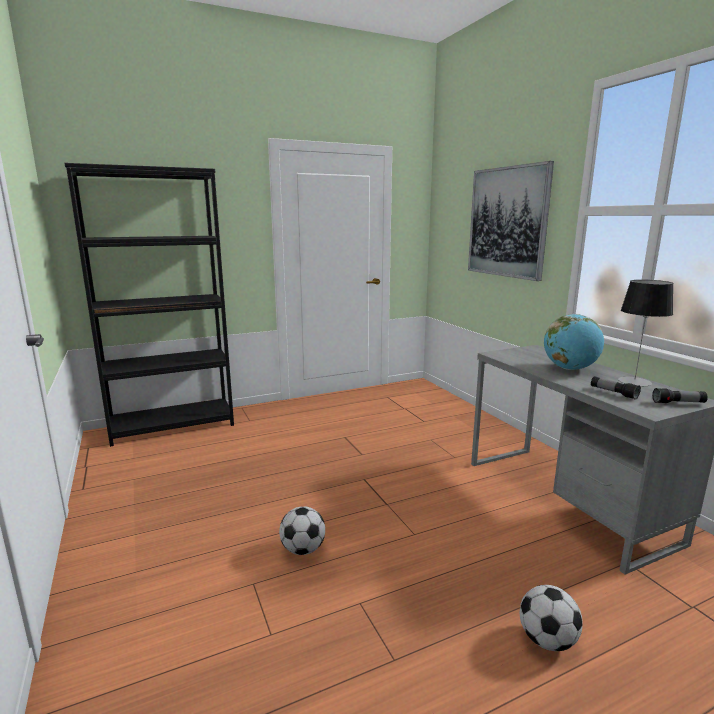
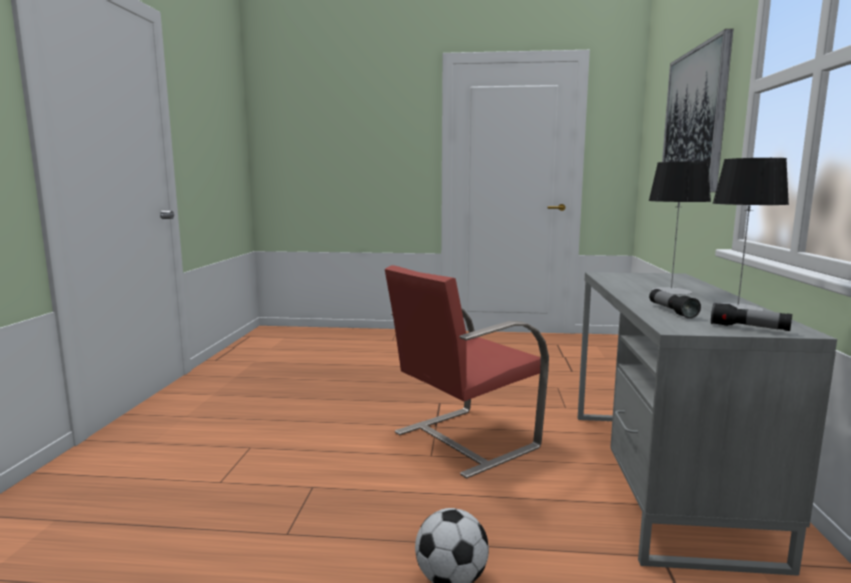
camera: 30 degrees right, 5 degrees down
black bookcase [65,163,234,447] -> none
football [279,506,325,555] -> none
globe [544,314,604,370] -> table lamp [649,161,711,295]
none -> red chair [385,265,549,479]

